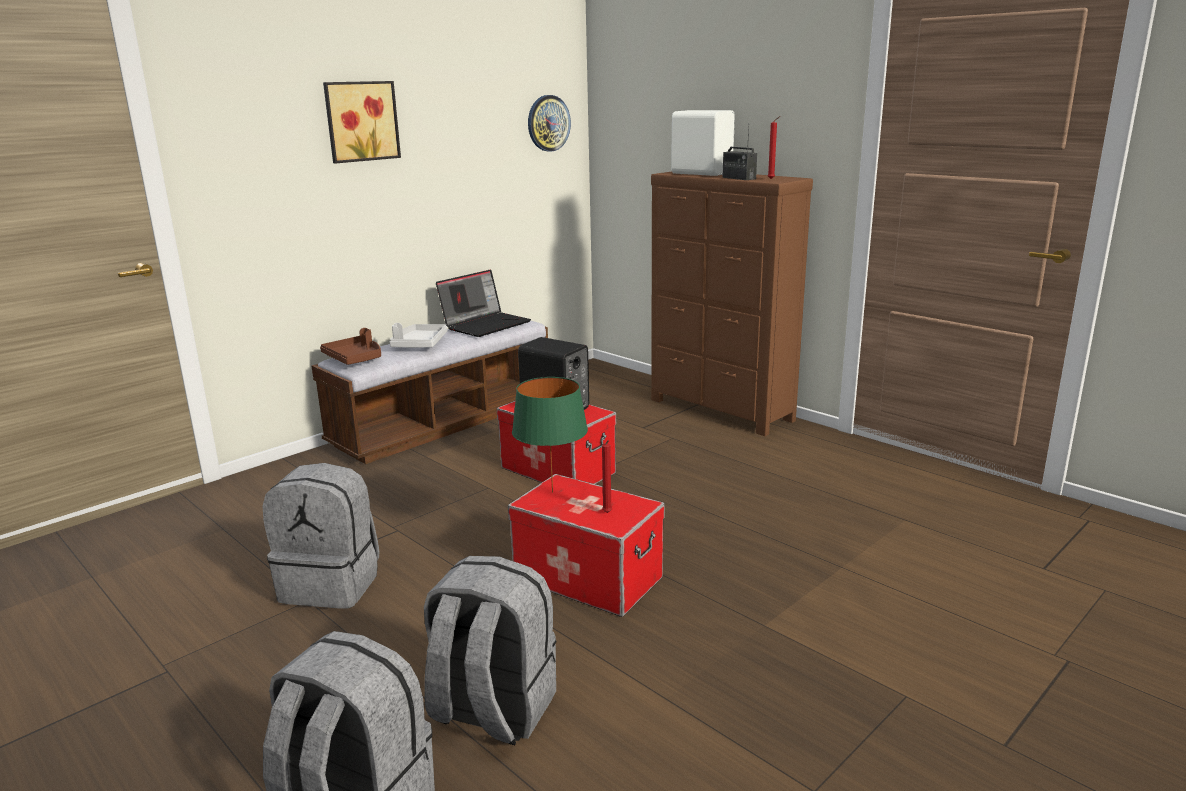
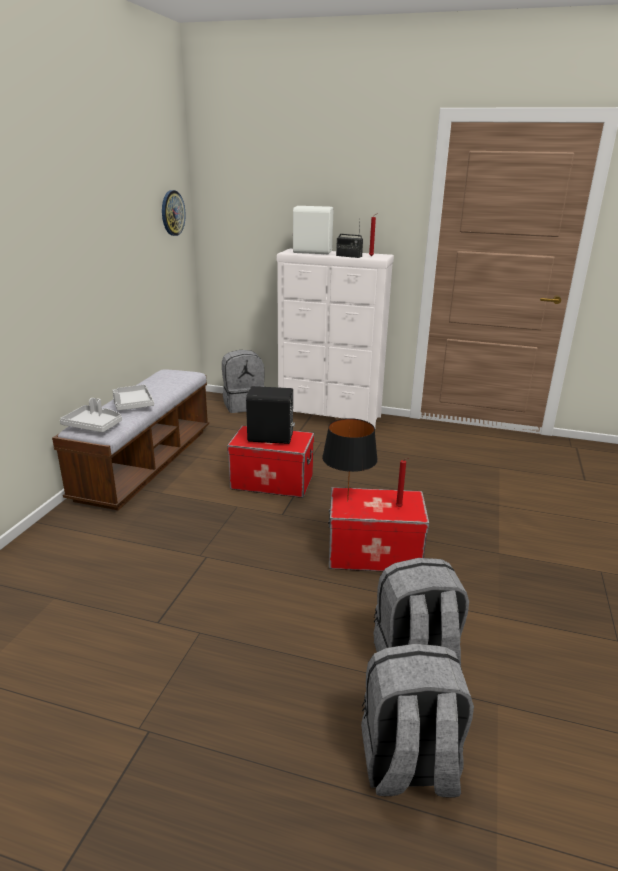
camera: 30 degrees left, 5 degrees up
grey backpack [263,463,379,608] -> grey backpack moved to [222,350,265,413]
brown tray [320,328,381,365] -> grey tray [60,398,122,432]
picture [323,81,401,164] -> none
laptop [436,270,531,337] -> none
green table lamp [512,377,588,493] -> black table lamp [322,418,378,501]
brown dresser [651,172,813,436] -> white dresser [277,249,394,427]

